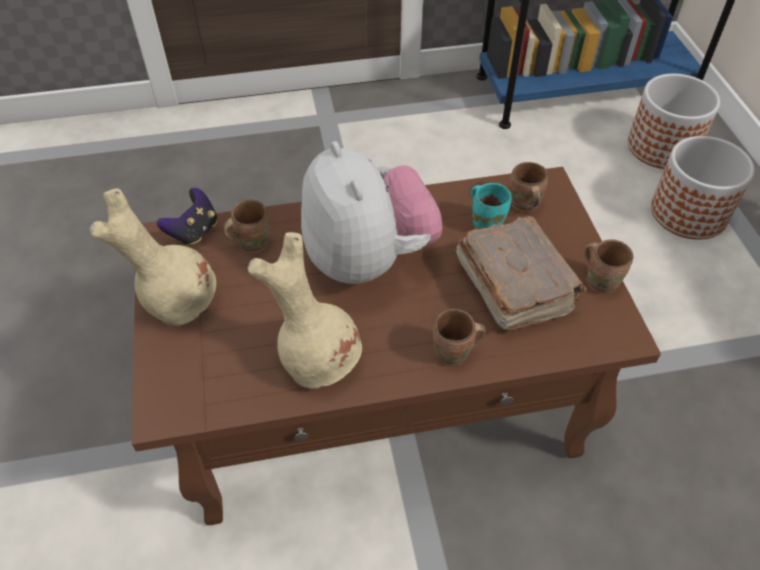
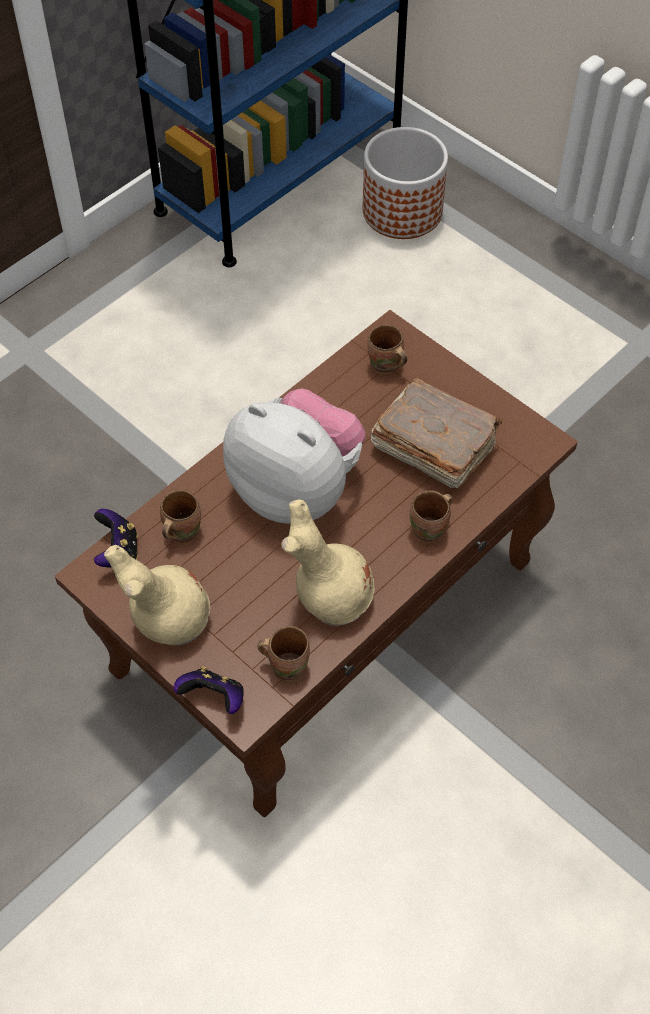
camera: 35 degrees left, 5 degrees up
turquoise mug [471,183,511,229] -> none
brown mug [584,240,633,293] -> brown mug moved to [258,626,310,681]
planter [651,136,755,240] -> none
none -> game controller [173,666,244,714]

